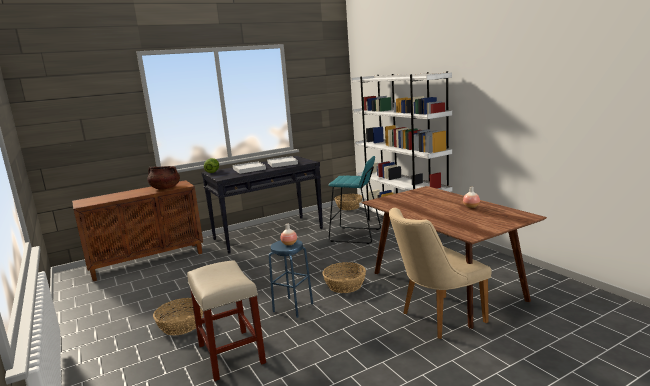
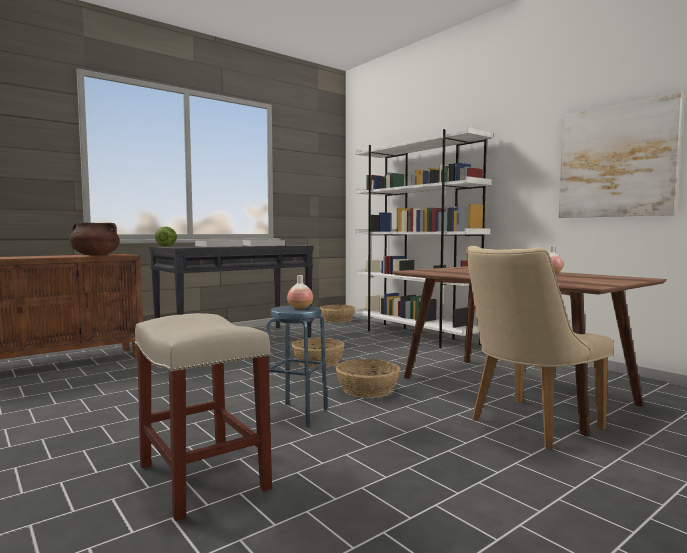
camera: 10 degrees left, 10 degrees down
basket [153,298,203,335] -> basket moved to [292,338,345,368]
turquoise stool [328,156,381,244] -> none
none -> picture [559,93,683,218]

